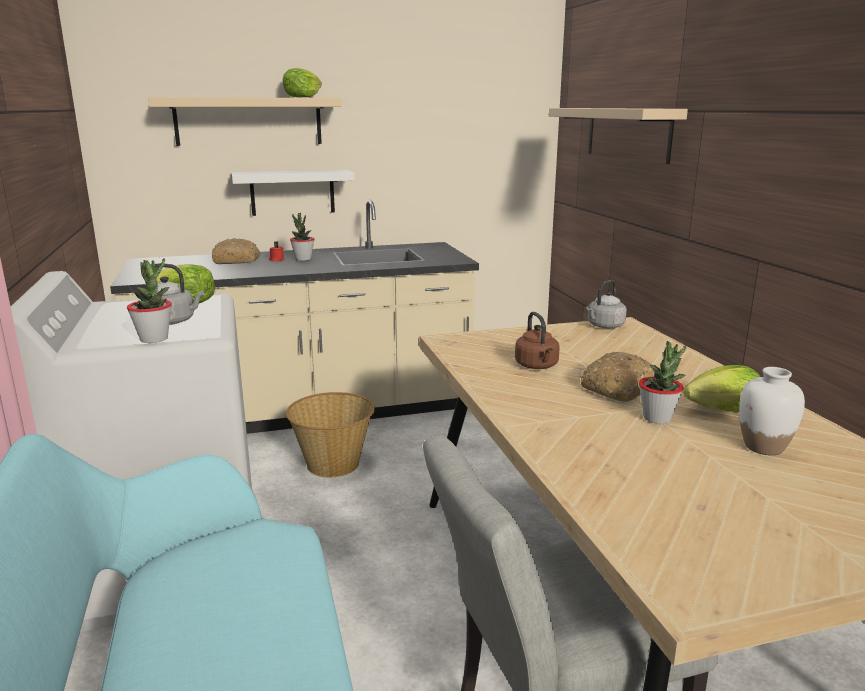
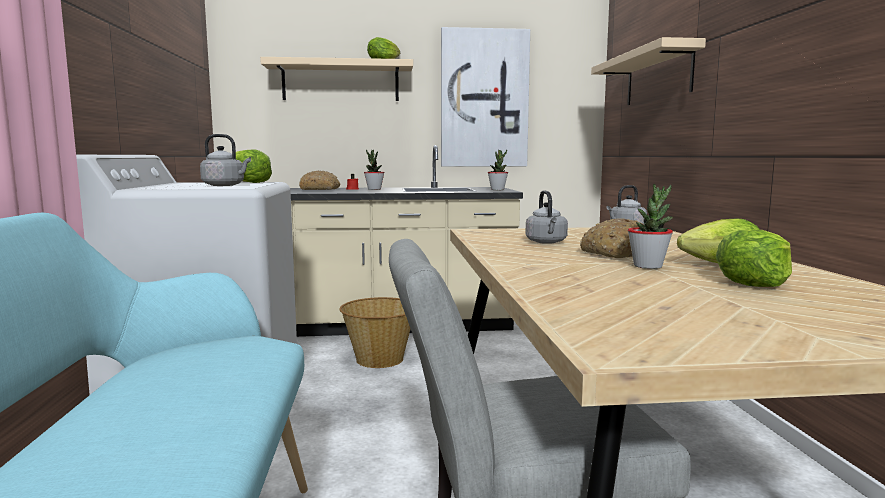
camera: 10 degrees right, 10 degrees down
potted plant [127,258,172,343] -> potted plant moved to [488,150,508,190]
white shelf [232,169,355,216] -> none
brown kettle [515,312,560,369] -> grey kettle [526,190,568,244]
white vase [739,367,805,455] -> lettuce [715,230,792,287]
none -> picture [441,27,530,167]

